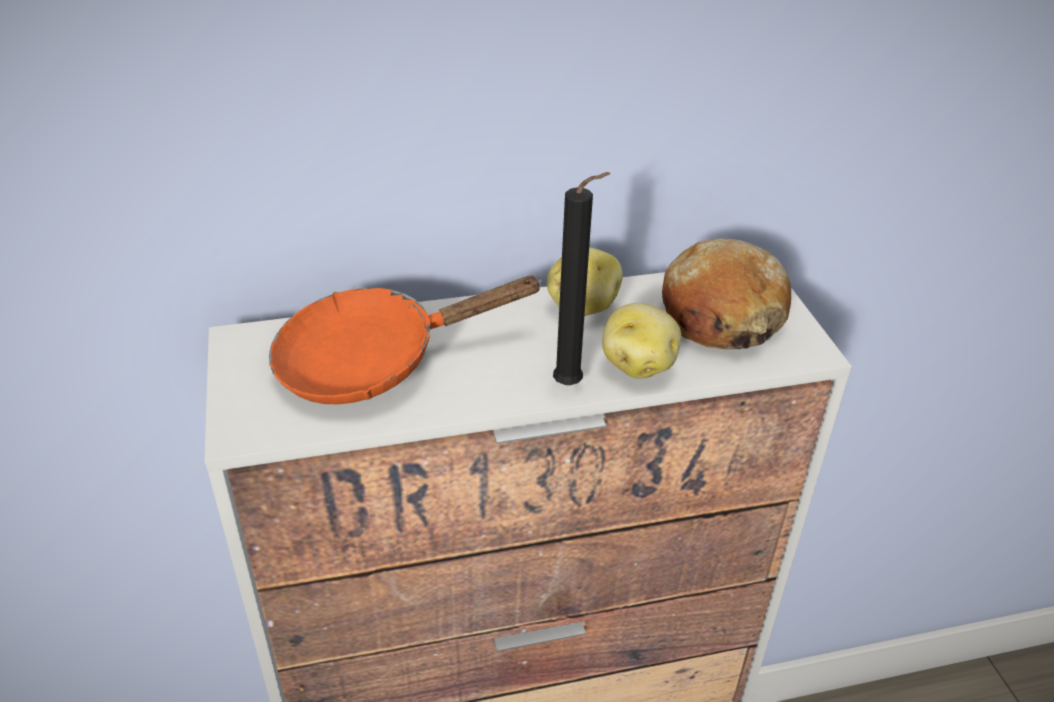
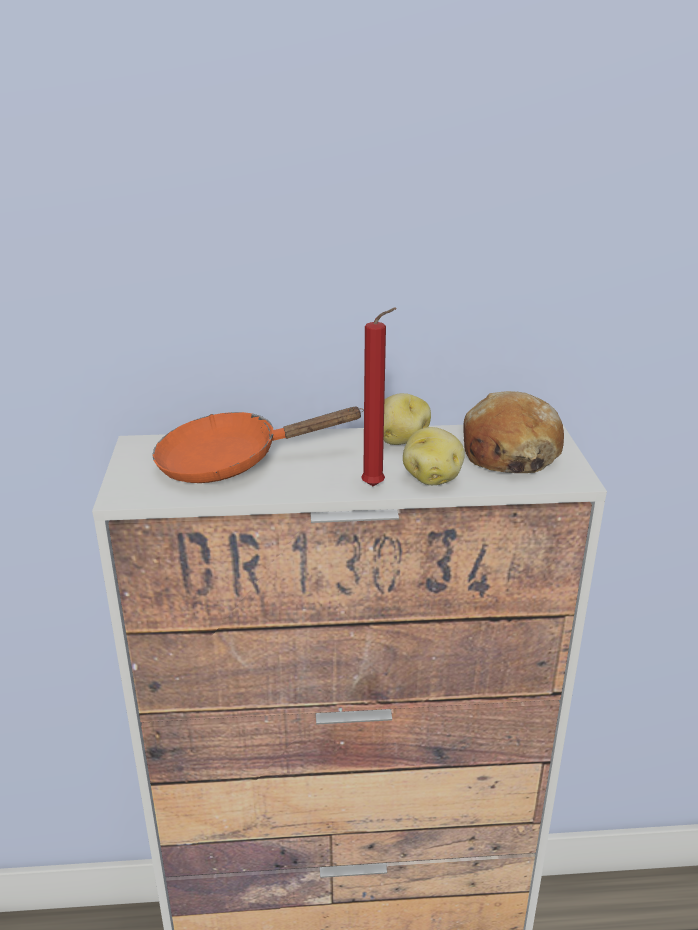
camera: 10 degrees right, 10 degrees down
black candle [553,172,611,385] -> red candle [361,308,397,486]

